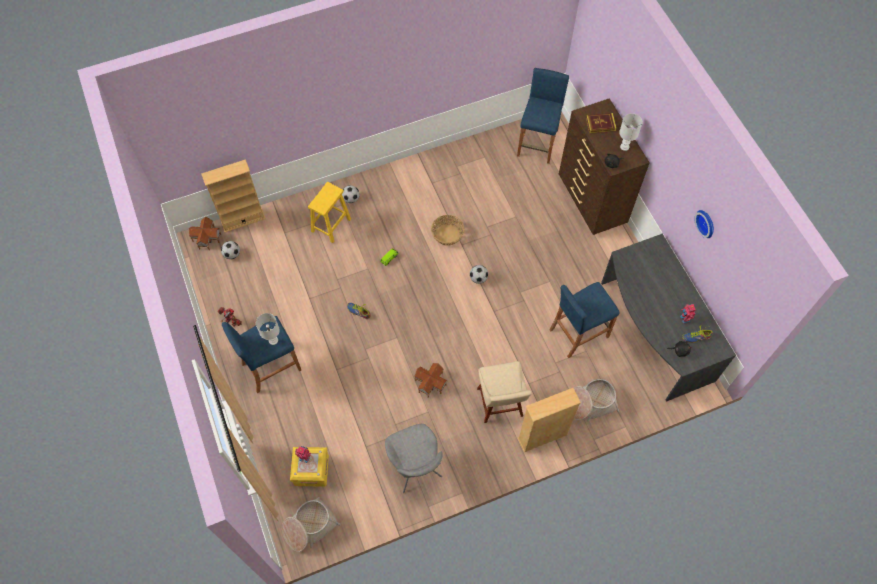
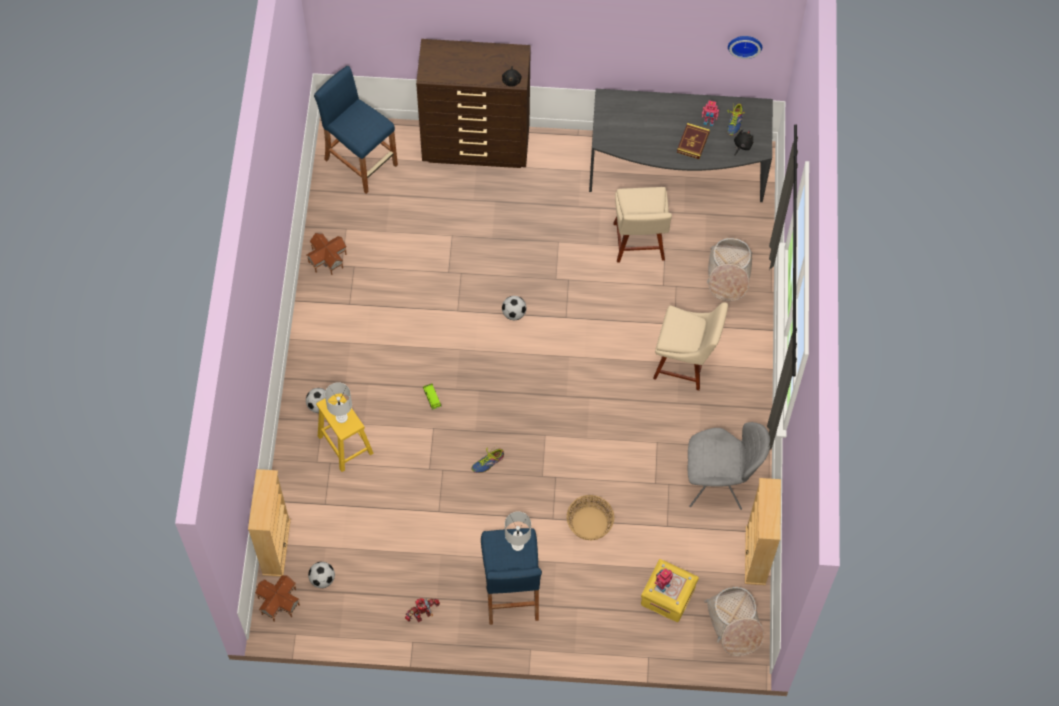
camera: 65 degrees left, 0 degrees up
toy house [414,363,447,398] -> toy house moved to [306,233,347,275]
basket [431,215,464,246] -> basket moved to [567,495,614,540]
beige bookcase [518,388,581,452] -> beige bookcase moved to [745,478,781,585]
blue stool [549,282,619,358] -> beige chair [613,187,672,263]
book [586,113,616,133] -> book moved to [677,123,710,159]
white table lamp [619,113,643,151] -> white table lamp moved to [325,382,352,423]
wall clock [694,210,714,238] -> wall clock moved to [728,36,762,59]

